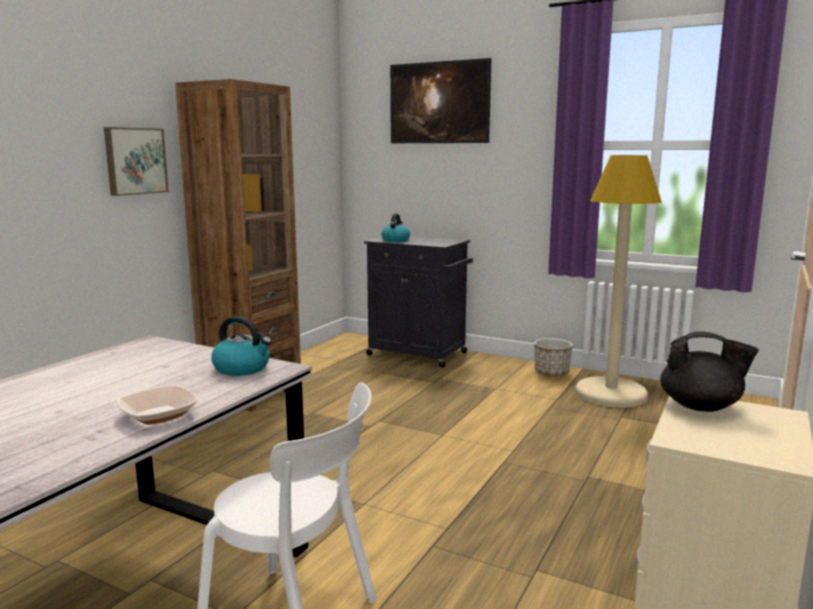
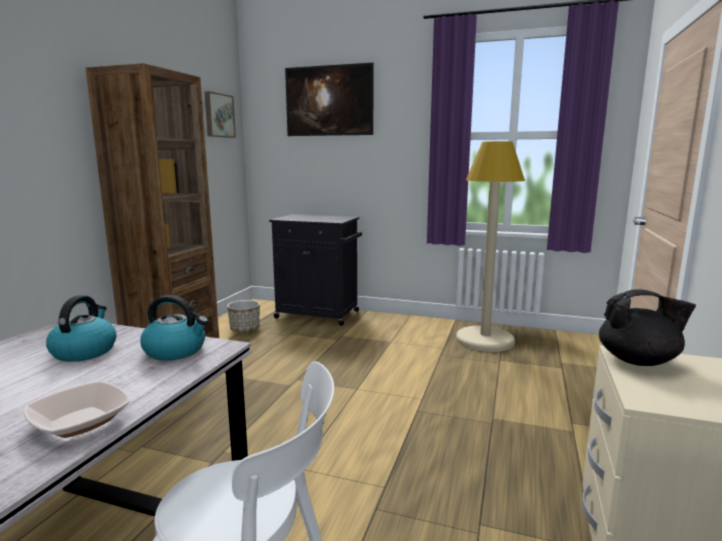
camera: 10 degrees left, 0 degrees up
picture [104,127,169,196] -> picture moved to [205,91,236,138]
kettle [381,213,410,242] -> kettle moved to [46,295,117,362]
planter [534,338,573,377] -> planter moved to [227,300,260,333]

